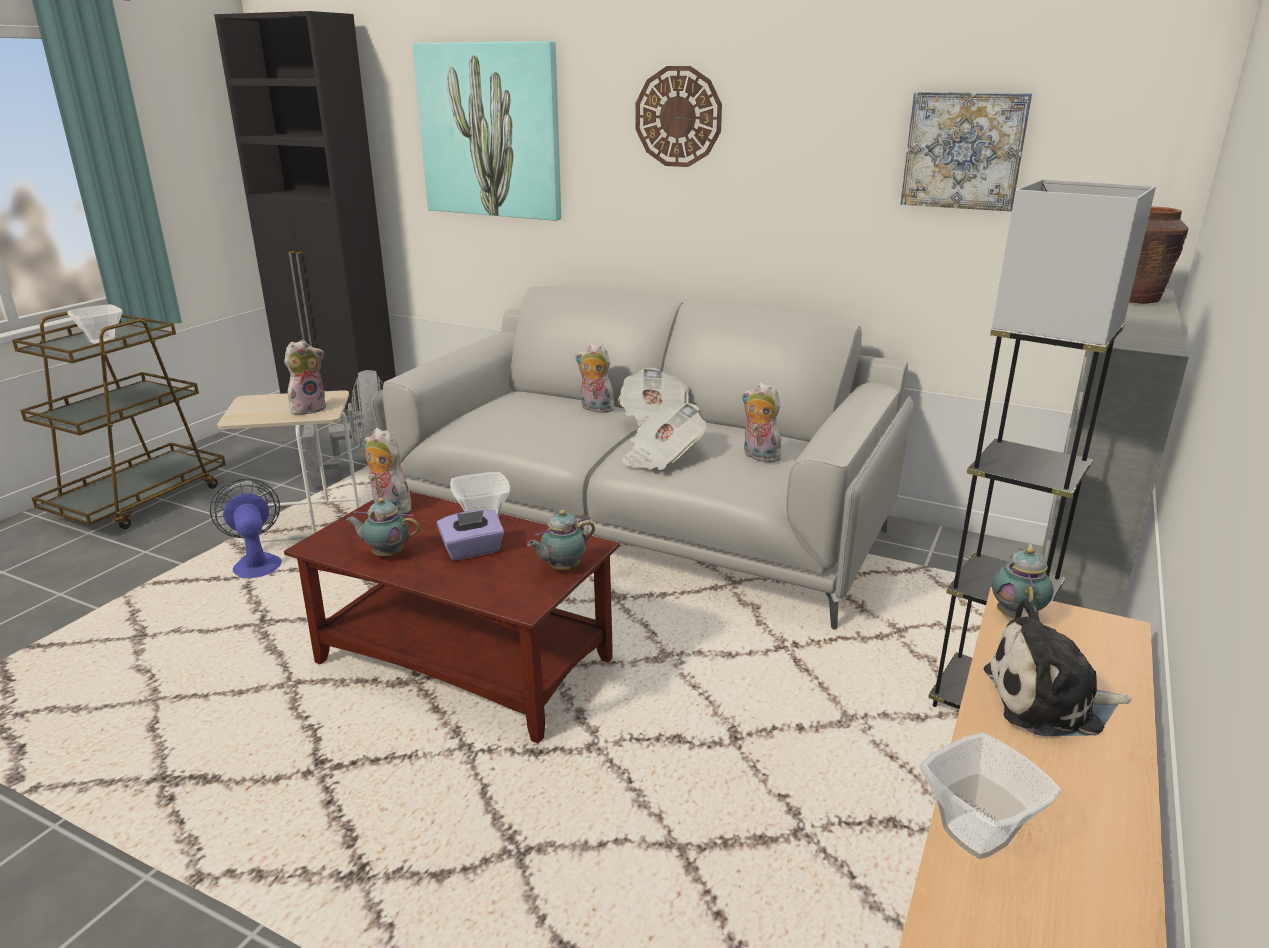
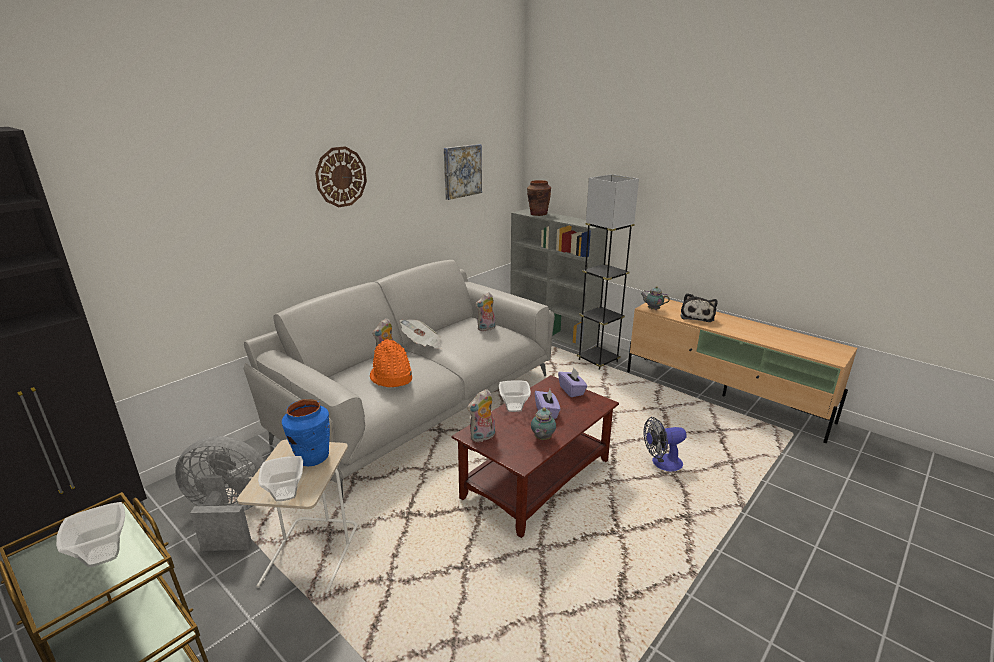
camera: 75 degrees left, 0 degrees up
fan [210,479,282,578] -> fan moved to [644,417,686,471]
plush toy [284,340,326,415] -> blue vase [282,399,330,466]
picture [412,41,561,221] -> none
teapot [527,510,595,570] -> purple tissue box [558,368,588,397]
newspaper [622,403,706,470] -> none
bowl [919,733,1061,859] -> bowl moved to [258,456,303,501]
none -> orange hat [370,339,412,387]

